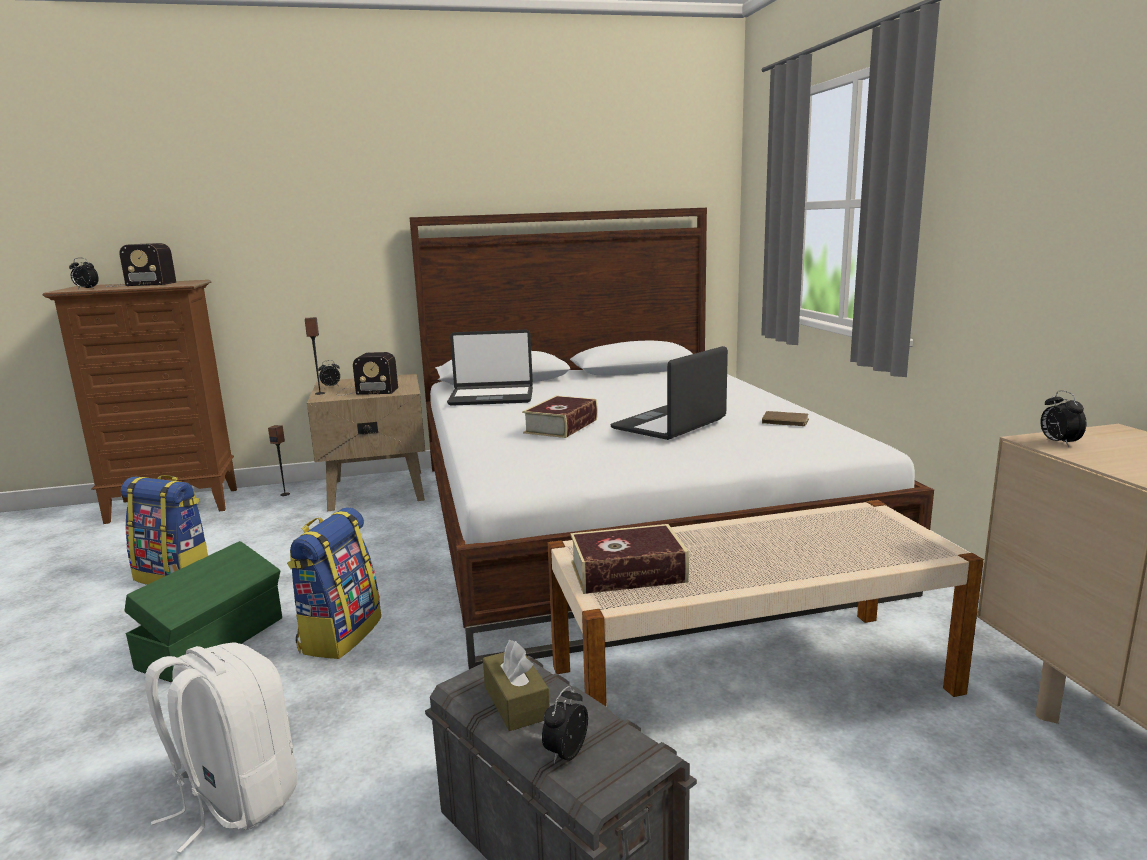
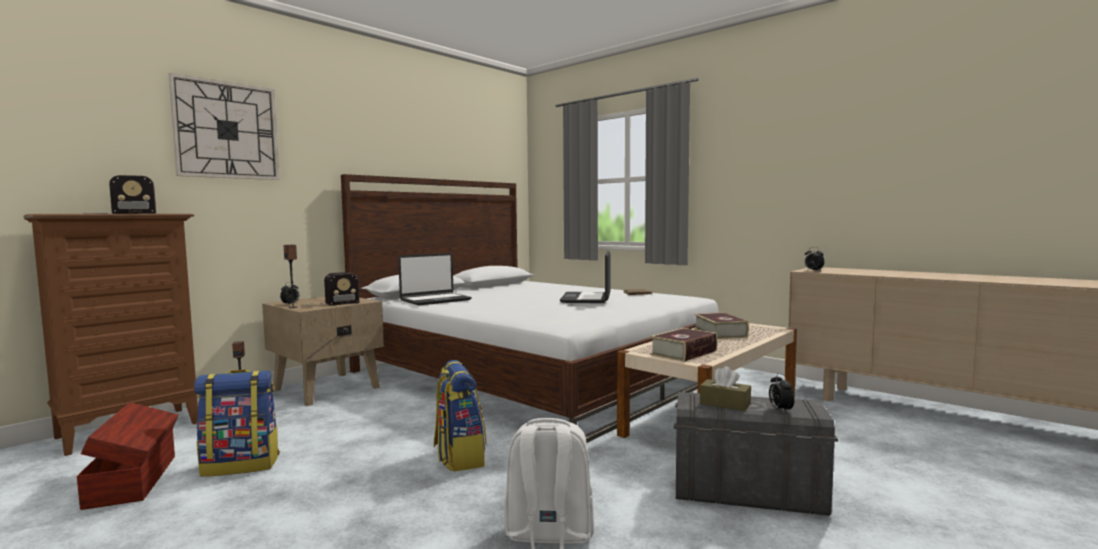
camera: 35 degrees left, 10 degrees down
alarm clock [69,258,99,289] -> none
green storage box [125,541,282,683] -> none
book [522,396,598,438] -> book moved to [694,313,749,339]
none -> brown storage box [77,402,178,510]
none -> wall clock [168,73,280,180]

